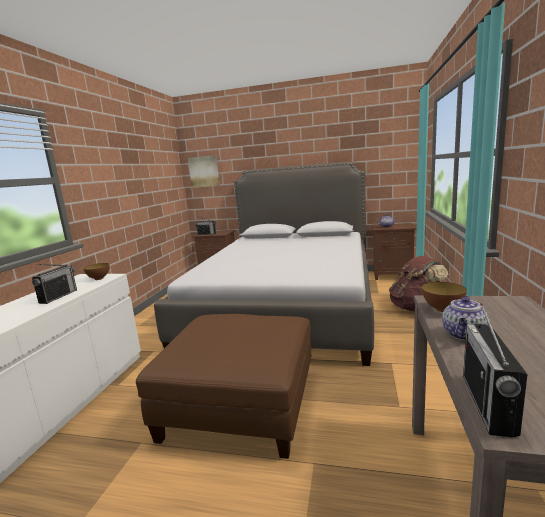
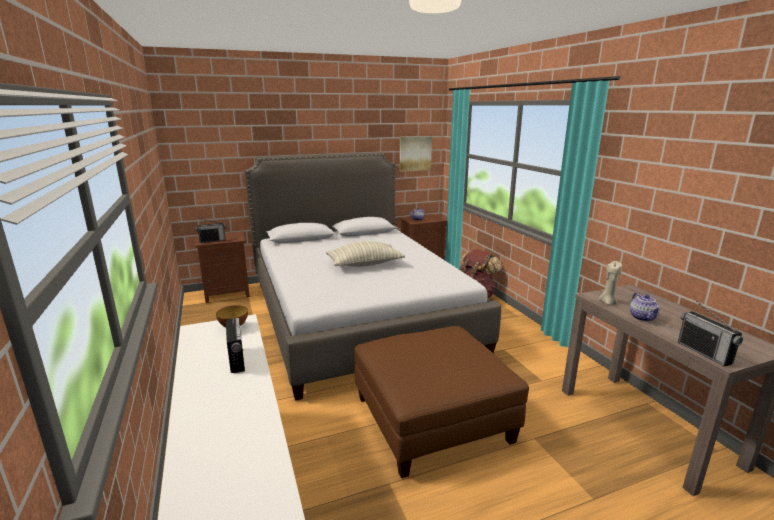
camera: 35 degrees left, 5 degrees up
picture [188,155,220,188] -> picture moved to [400,136,432,172]
bowl [422,282,467,312] -> beige candle [599,261,622,305]
none -> pillow [326,241,405,267]

